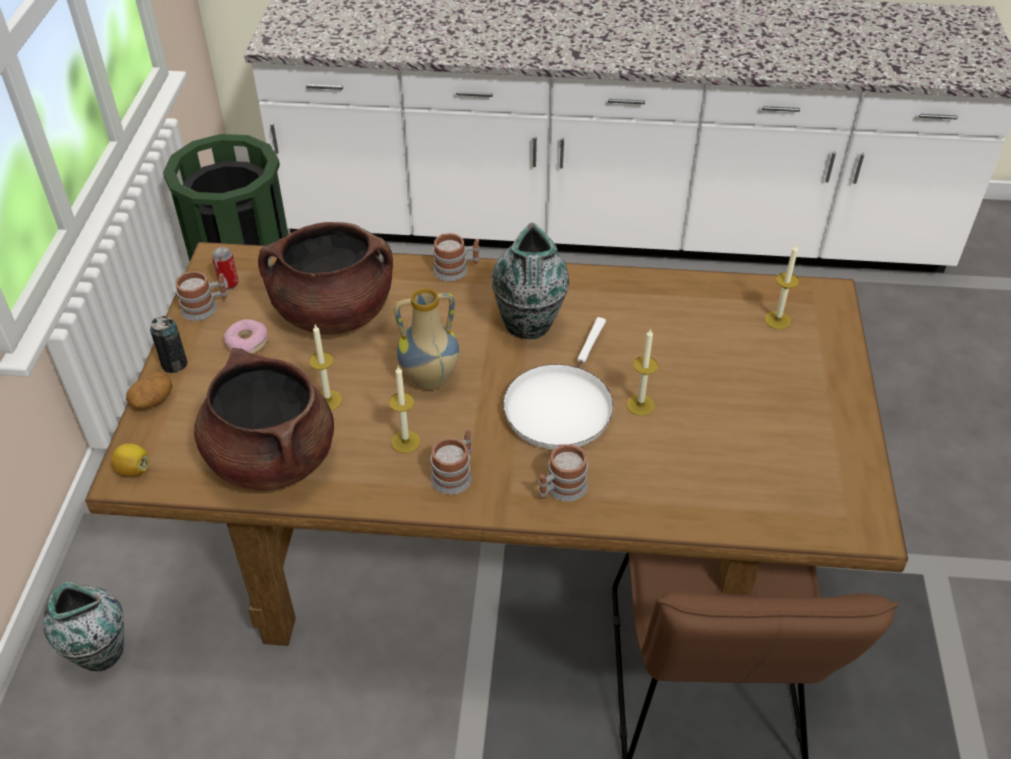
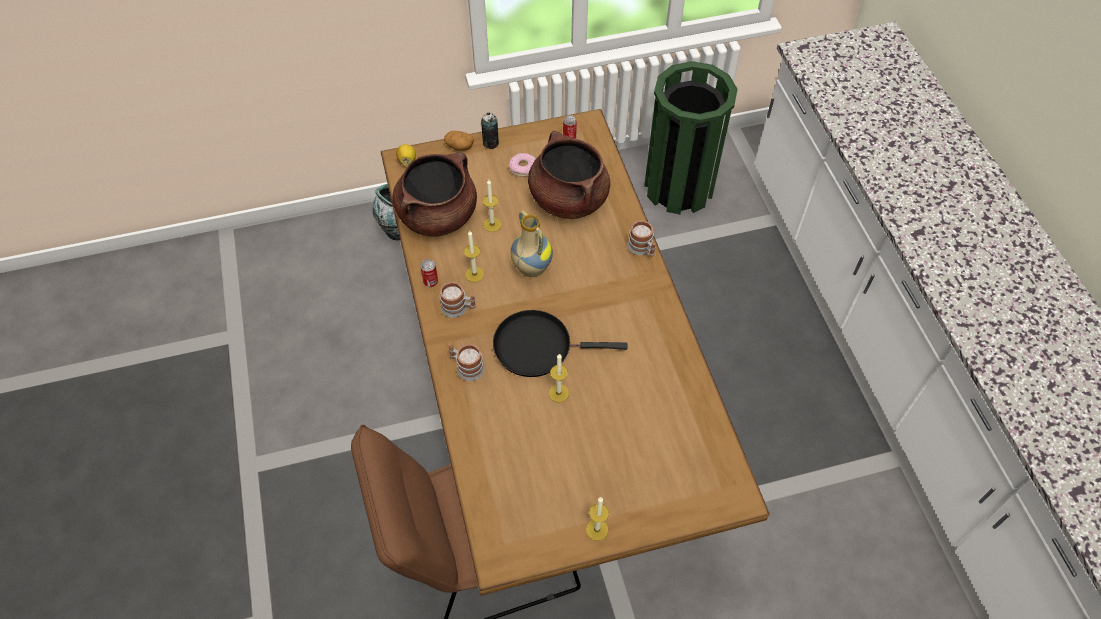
camera: 70 degrees right, 10 degrees up
mug [175,271,228,321] -> none
vase [491,222,569,339] -> none
white frying pan [503,317,614,449] -> black frying pan [493,310,627,377]
candle [765,243,799,329] -> candle moved to [586,497,609,541]
none -> can [420,259,438,287]

